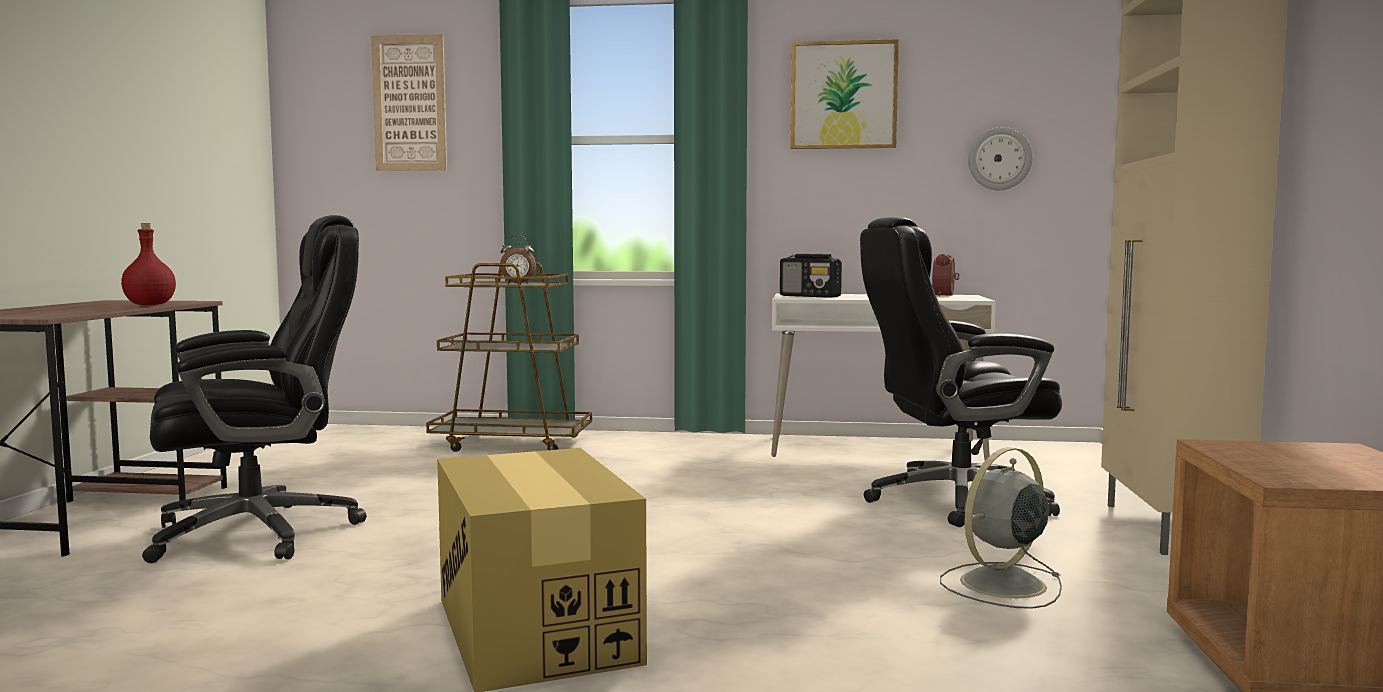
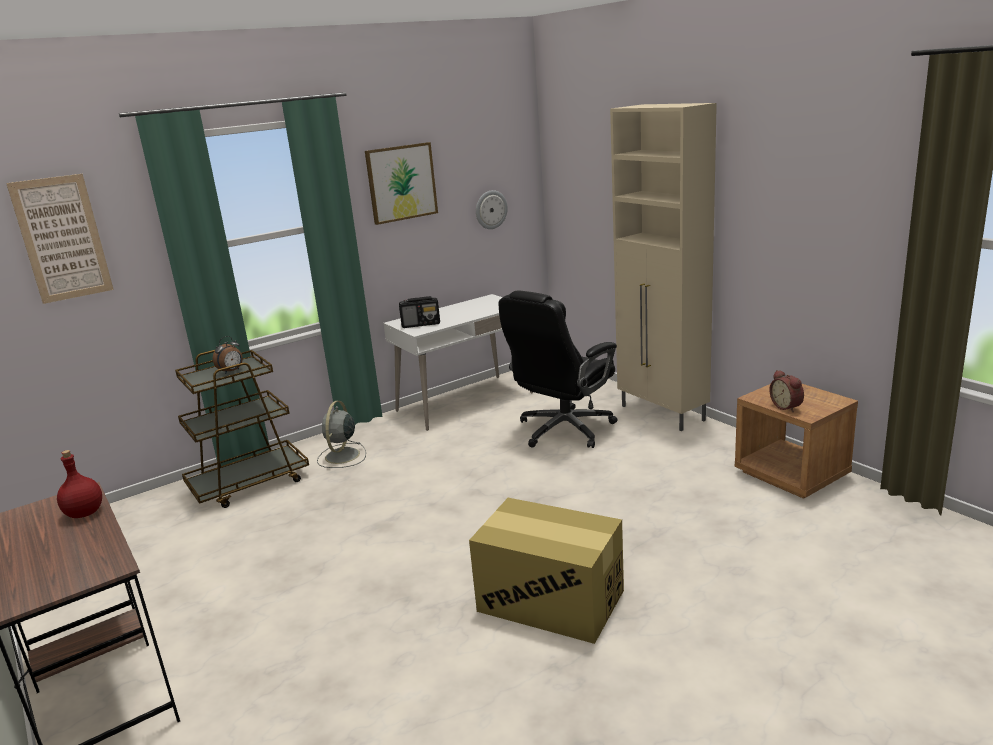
camera: 40 degrees left, 15 degrees up
black office chair [142,215,367,563] -> none
alarm clock [932,253,959,296] -> alarm clock moved to [769,370,804,412]
grey fan [940,447,1062,609] -> grey fan moved to [317,401,366,468]

